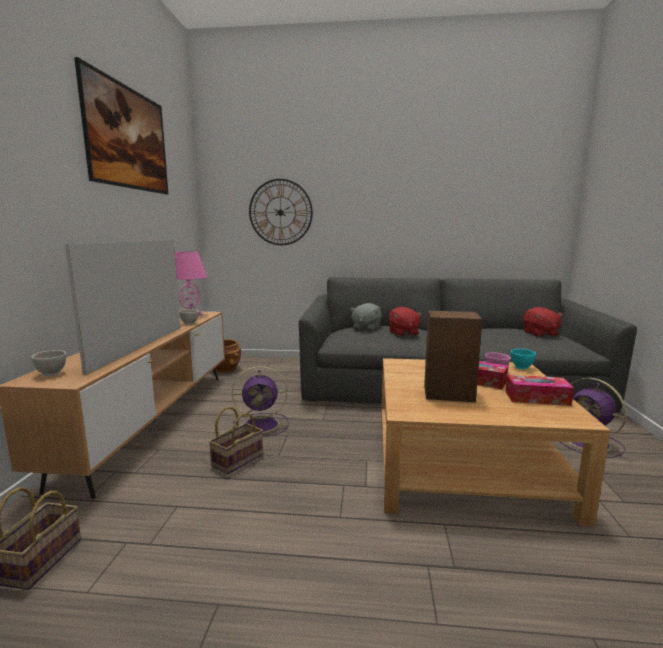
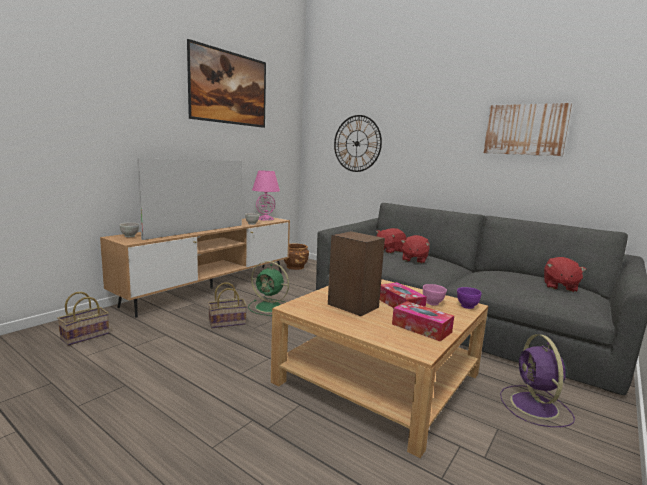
camera: 30 degrees right, 0 degrees up
purple fan [232,366,289,437] -> green fan [248,261,289,316]
grey plush toy [350,303,382,331] -> red plush toy [376,228,406,253]
turquoise bowl [511,349,536,369] -> purple bowl [457,287,482,309]
none -> picture [484,103,572,156]

